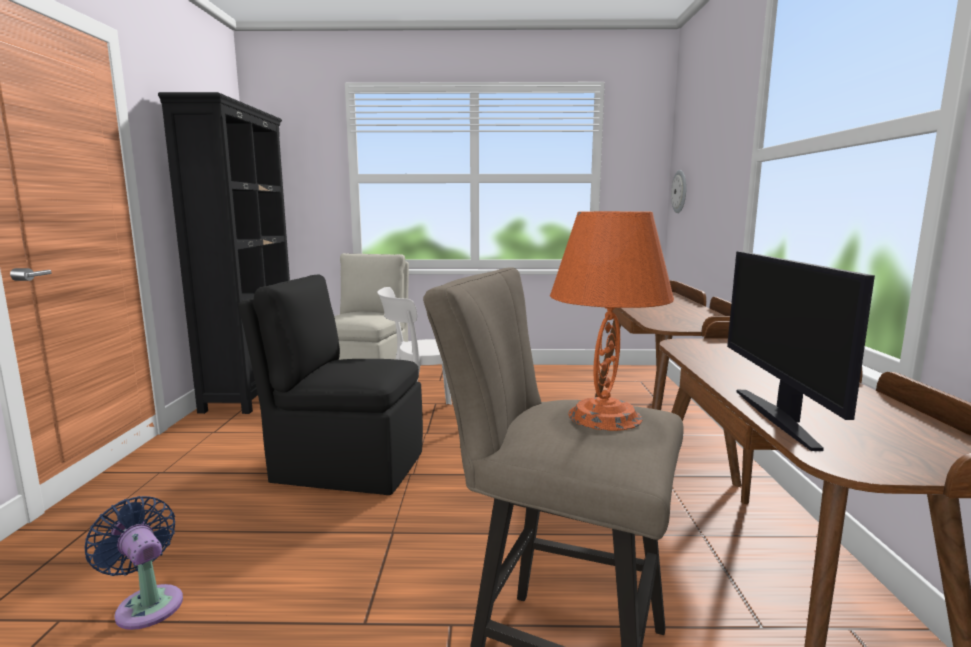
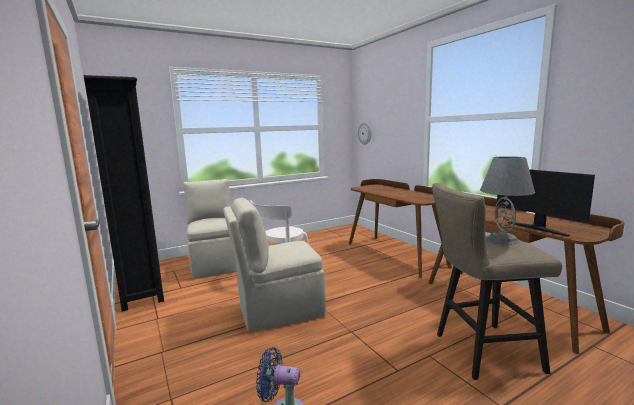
camera: 30 degrees left, 0 degrees up
black chair [238,274,423,495] -> beige chair [223,198,326,333]
orange table lamp [550,211,674,431] -> grey table lamp [480,156,535,244]

